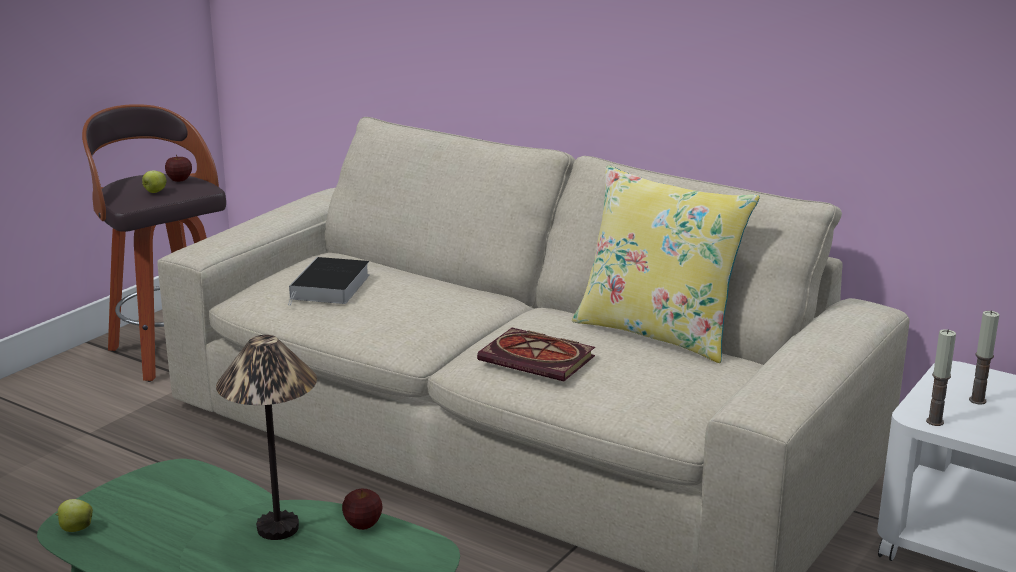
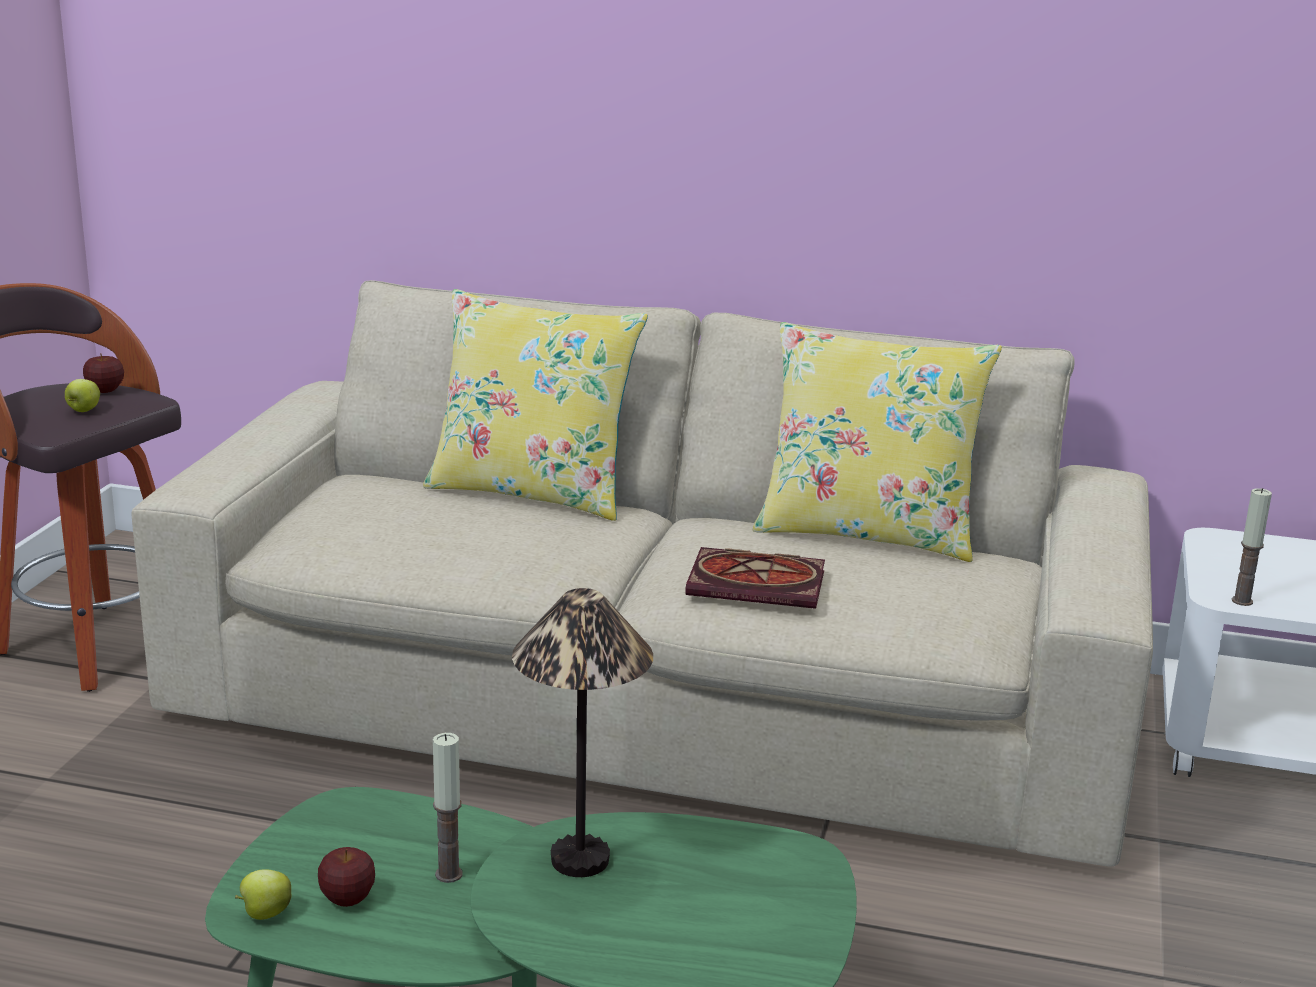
camera: 20 degrees left, 0 degrees up
book [288,257,370,305] -> none
apple [342,489,382,530] -> apple moved to [318,847,375,907]
candle [969,311,999,405] -> candle moved to [433,733,462,883]
none -> yellow pillow [423,289,648,521]

